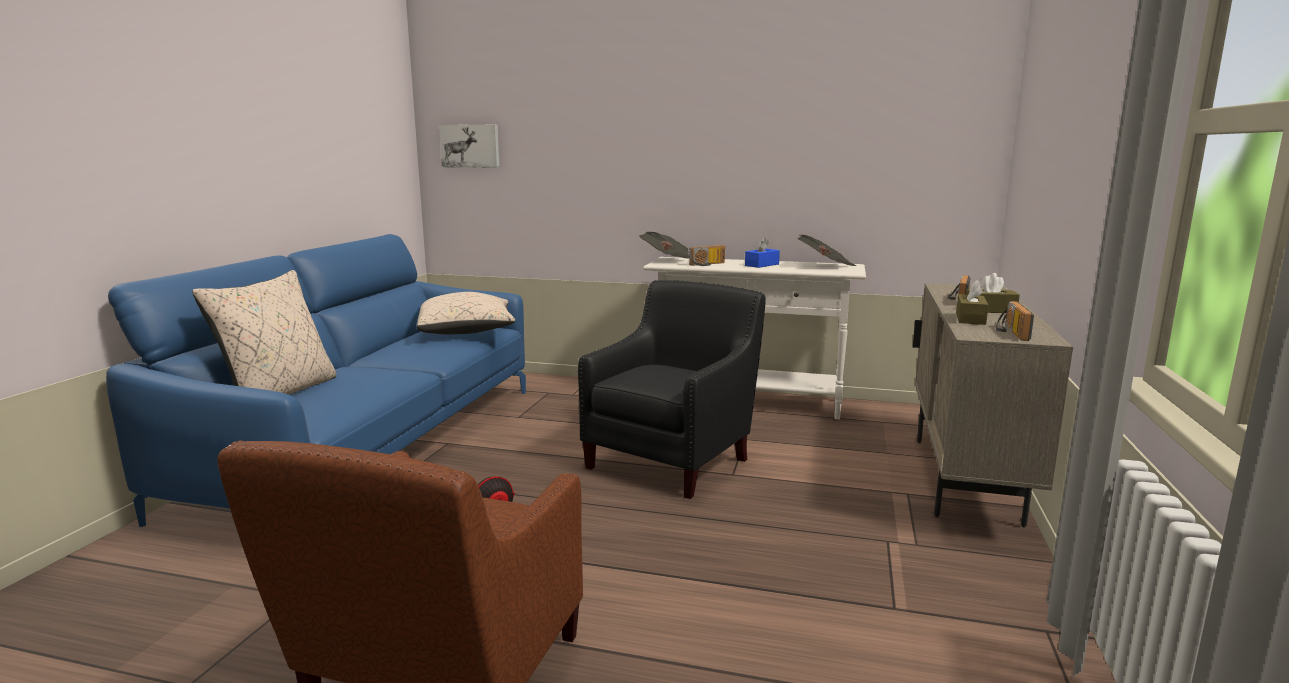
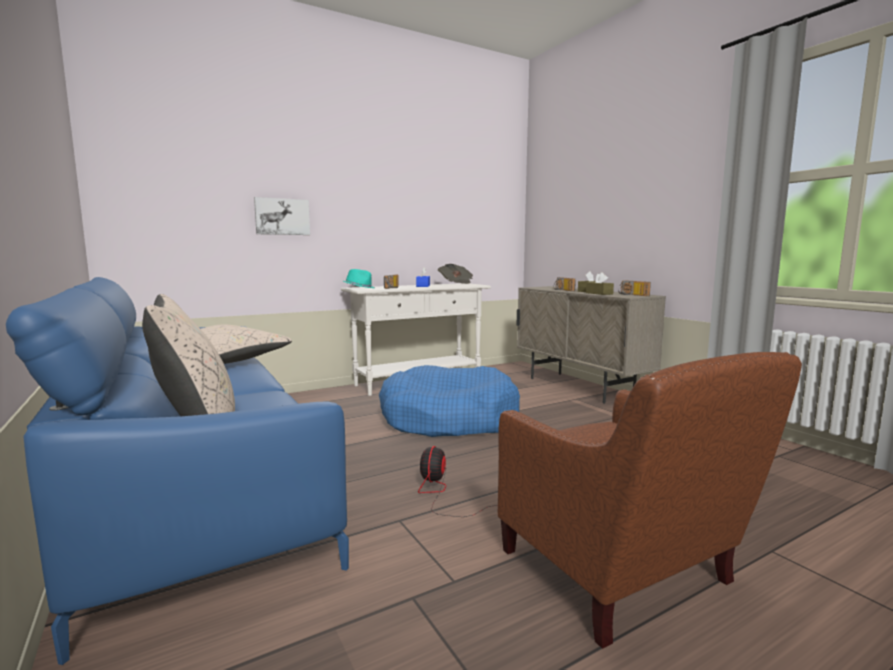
camera: 45 degrees left, 5 degrees down
picture [439,124,500,168] -> picture moved to [254,197,310,235]
black armchair [578,280,766,499] -> blue dog bed [379,365,520,437]
newspaper [639,232,689,259] -> turquoise hat [343,269,375,288]

